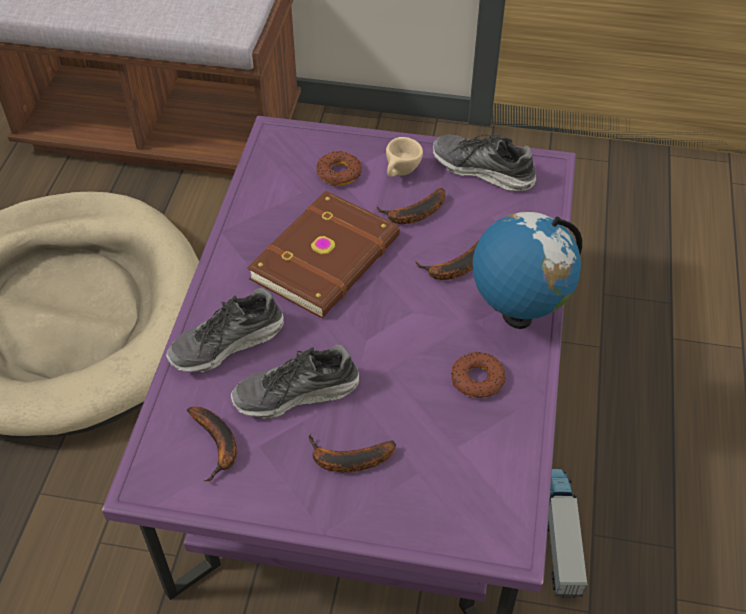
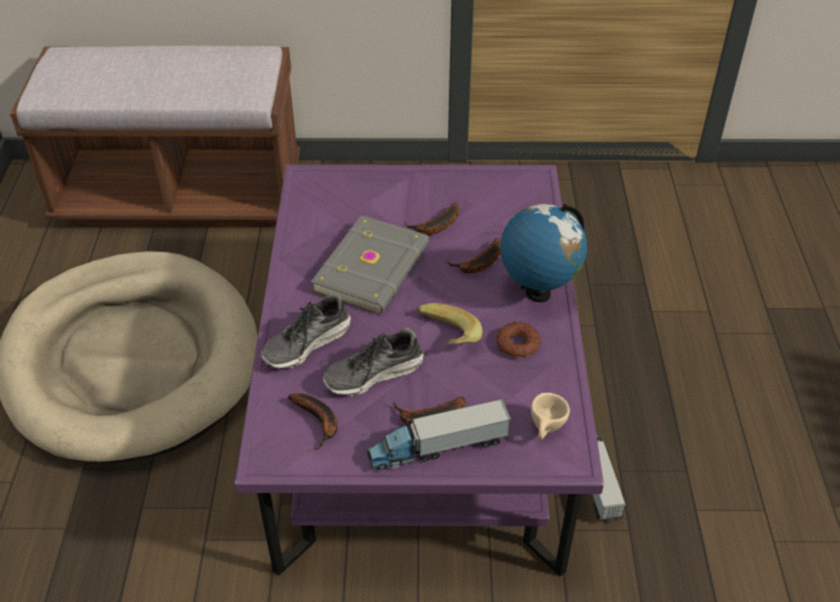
camera: 10 degrees left, 5 degrees down
brown book [247,191,400,318] -> grey book [311,215,429,314]
donut [316,151,362,186] -> none
beige cup [386,137,423,177] -> beige cup moved to [531,393,570,439]
shoe [433,134,536,191] -> none
none -> toy truck [367,399,511,470]
none -> banana [418,303,482,345]

